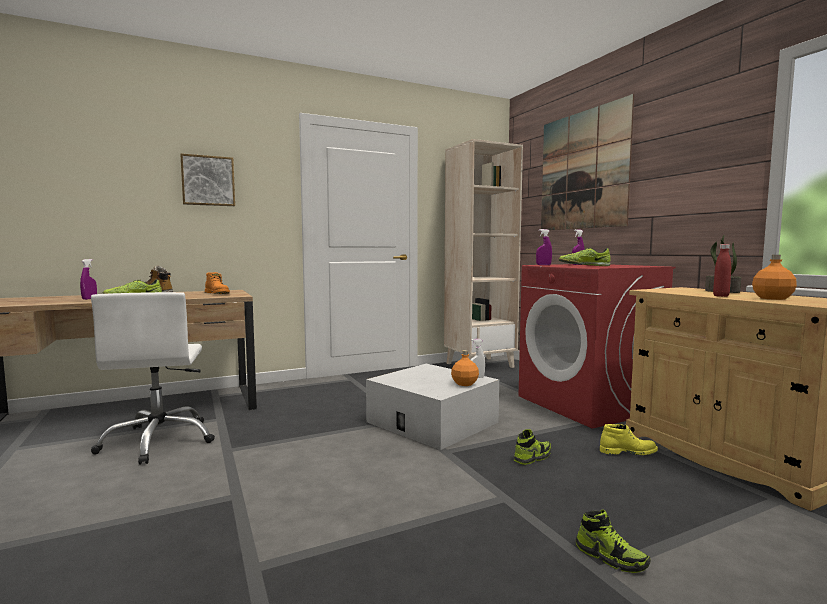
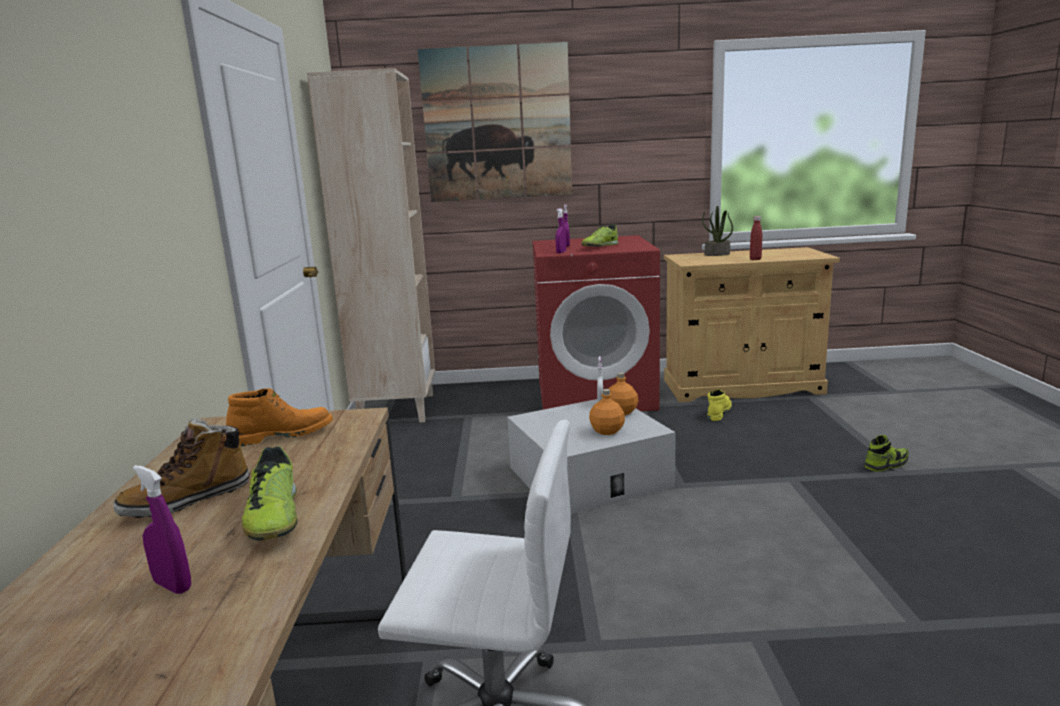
camera: 65 degrees left, 10 degrees up
picture [180,153,235,206] -> none
shoe [514,429,551,465] -> none
orange bottle [752,255,797,300] -> orange bottle moved to [589,389,625,435]

